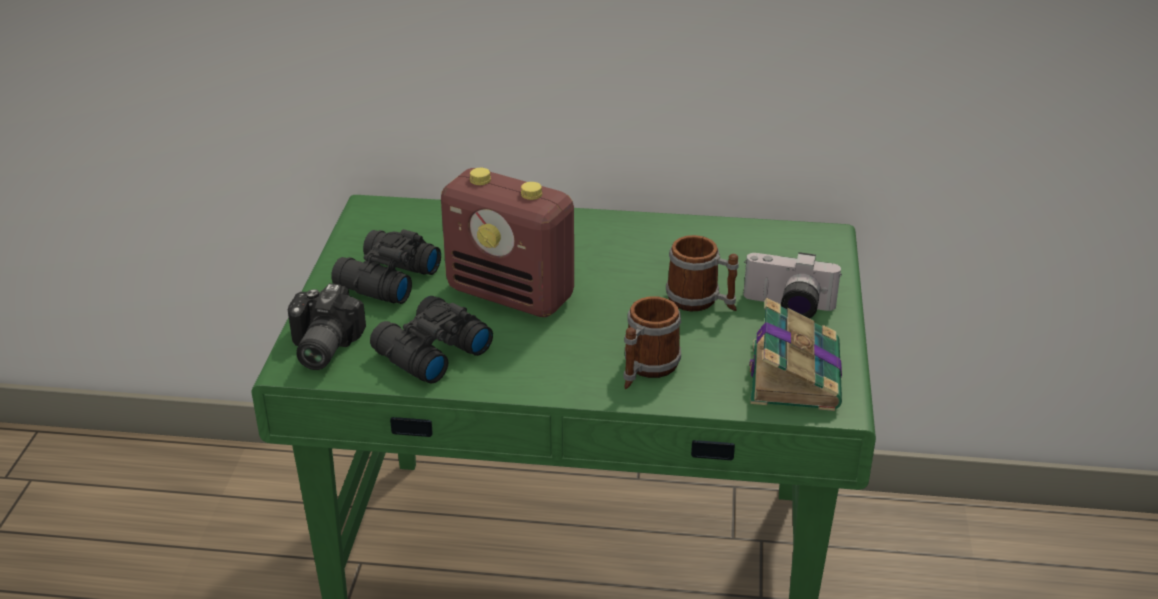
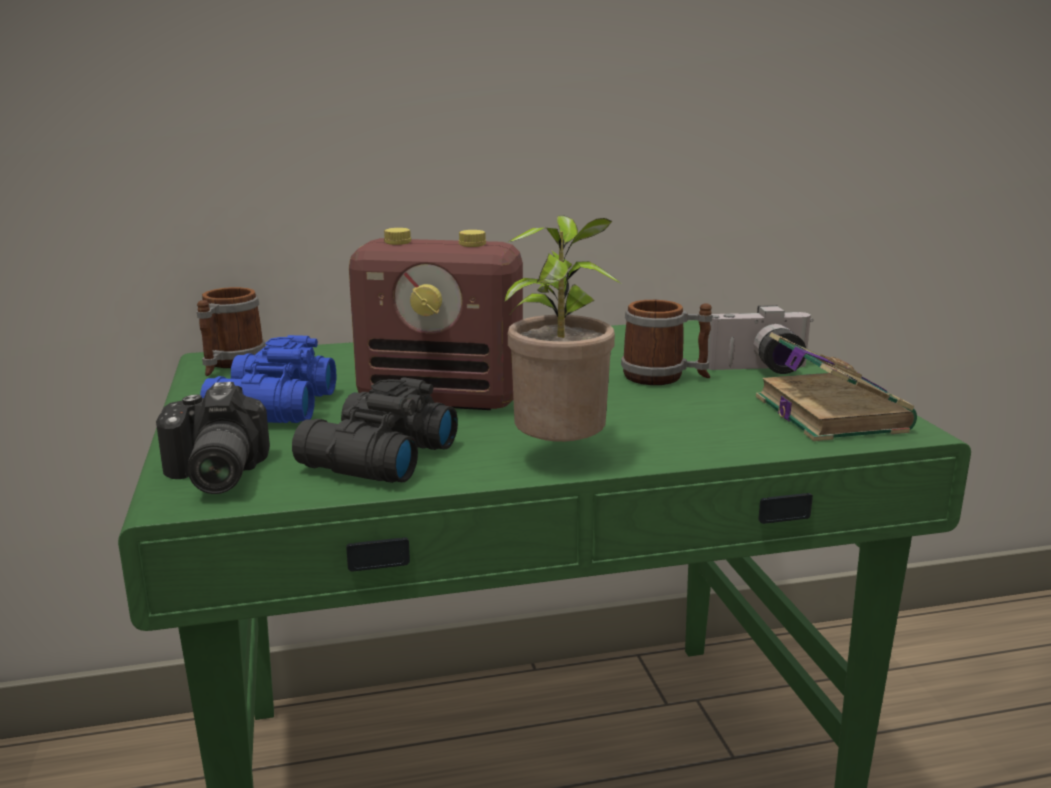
camera: 20 degrees left, 15 degrees down
black binoculars [331,229,441,304] -> blue binoculars [200,335,336,423]
mug [623,297,681,389] -> mug moved to [197,287,265,376]
none -> potted plant [504,215,620,442]

